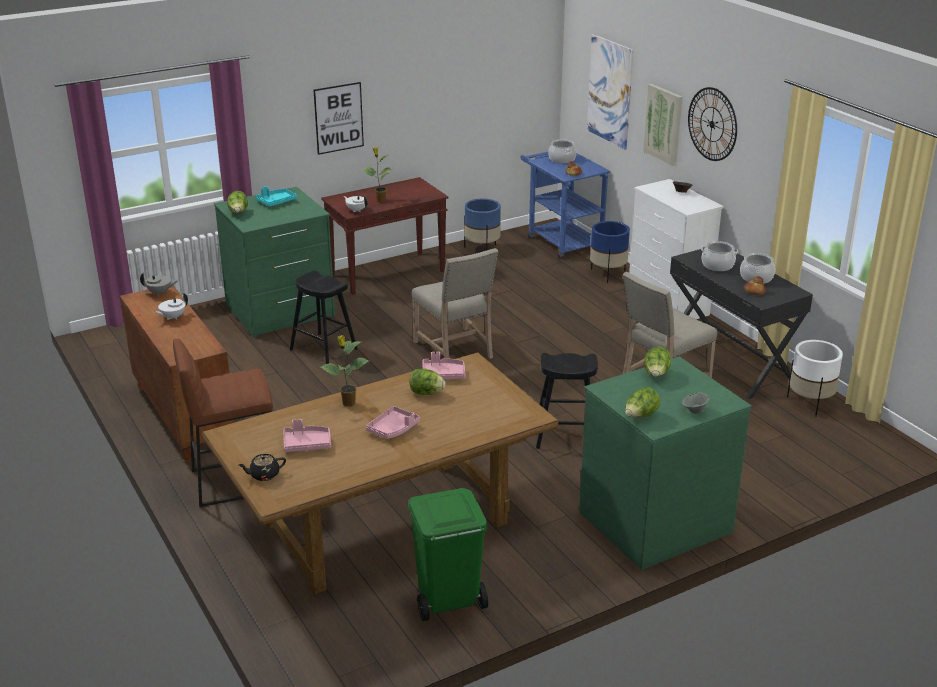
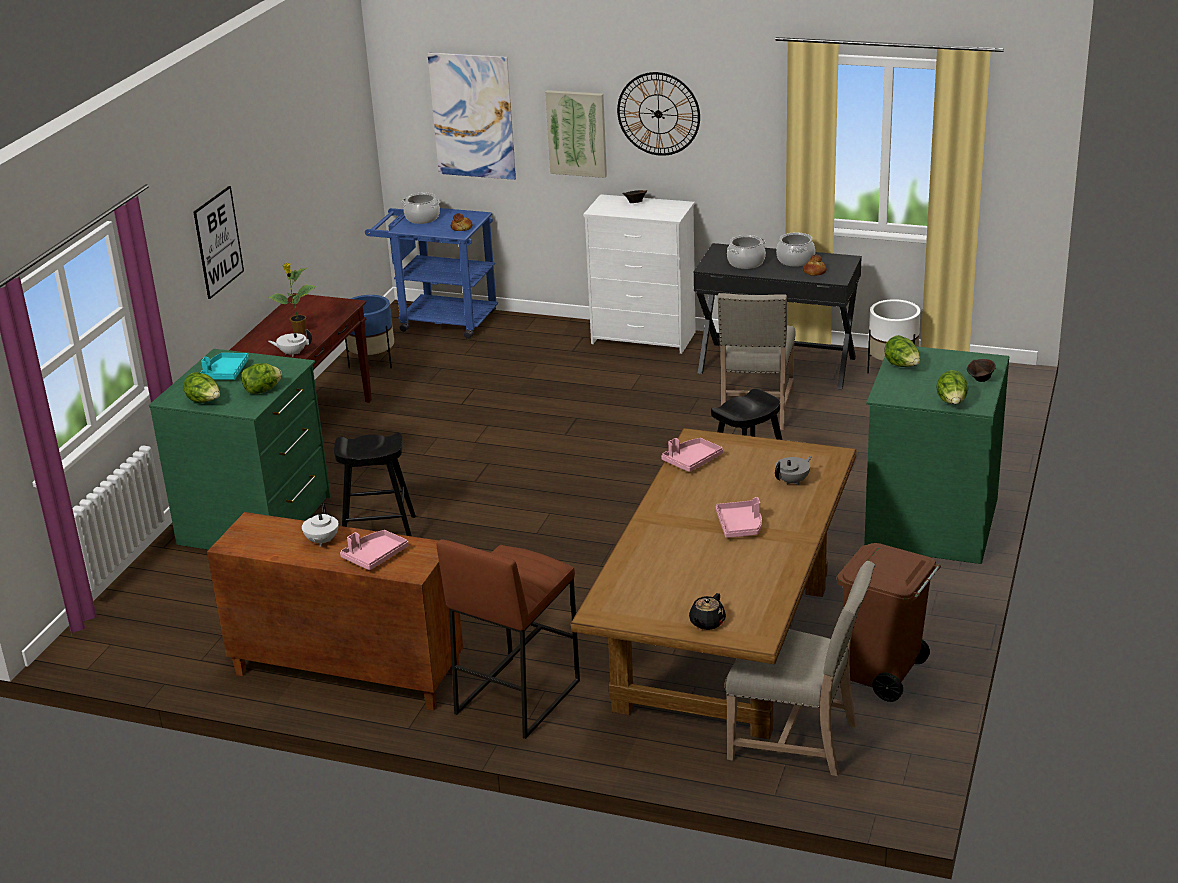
camera: 40 degrees left, 0 degrees up
grey teapot [140,273,178,296] -> grey teapot moved to [775,456,812,485]
pink tray [283,419,331,452] -> pink tray moved to [340,530,408,570]
potted plant [320,335,369,407] -> none
green trash can [408,488,488,621] -> brown trash can [837,543,941,702]
lettuce [410,369,445,395] -> lettuce moved to [241,363,282,394]
beige chair [412,248,498,359] -> beige chair moved to [725,561,875,776]
blue planter [590,221,630,283] -> none
grey bowl [682,392,709,414] -> brown bowl [967,359,996,382]

